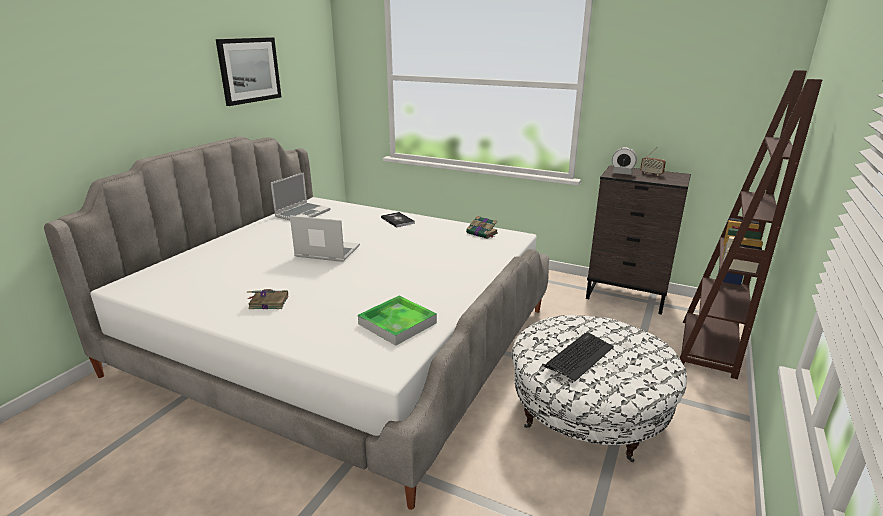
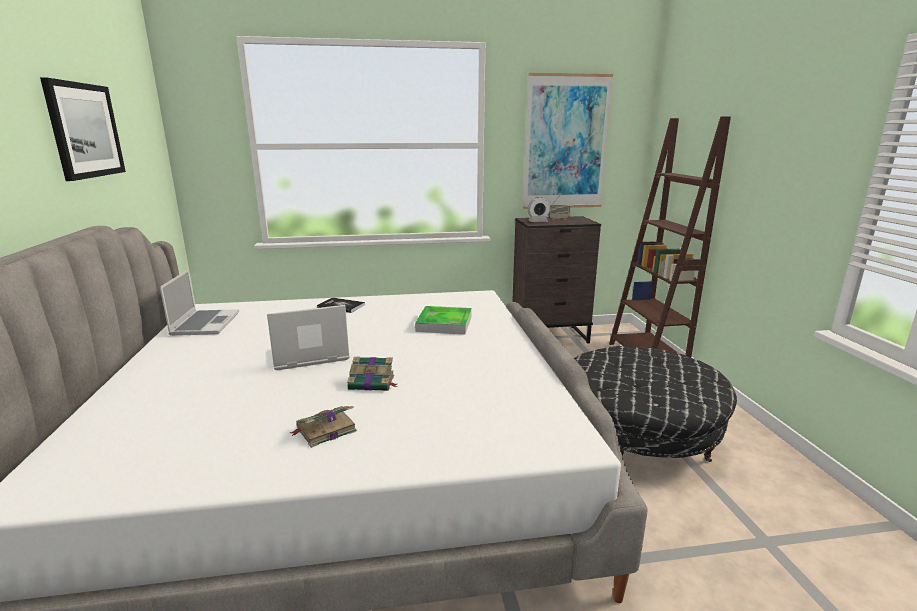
camera: 35 degrees left, 5 degrees down
tray [358,296,437,346] -> tray moved to [415,306,472,334]
book [466,216,498,239] -> book moved to [347,357,397,391]
white ottoman [512,315,687,462] -> black ottoman [574,346,737,462]
keyboard [544,333,614,381] -> none
none -> picture [523,73,613,209]

